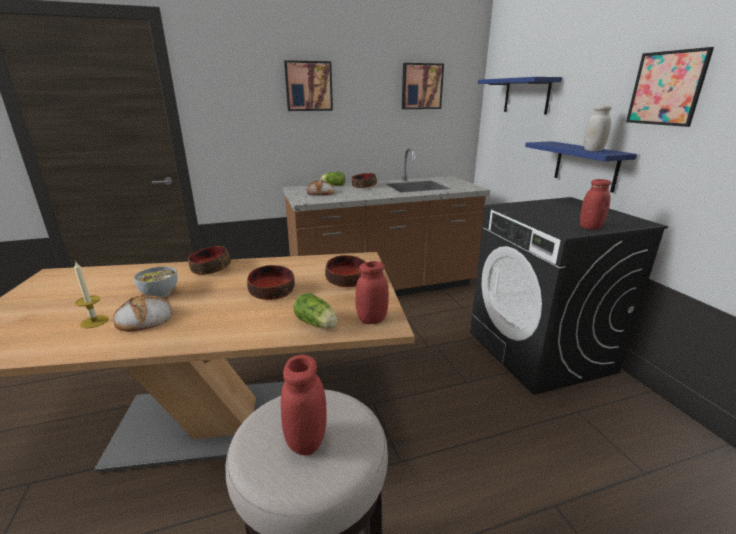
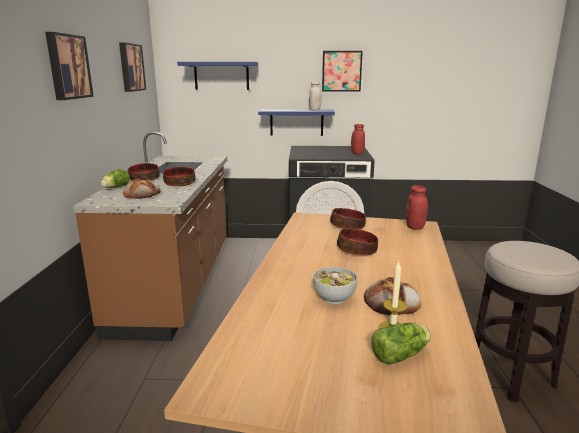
camera: 70 degrees left, 5 degrees down
bowl [188,246,231,275] -> bowl moved to [163,167,196,187]
red jar [281,355,327,456] -> none
lettuce [294,293,337,328] -> lettuce moved to [371,322,431,364]

